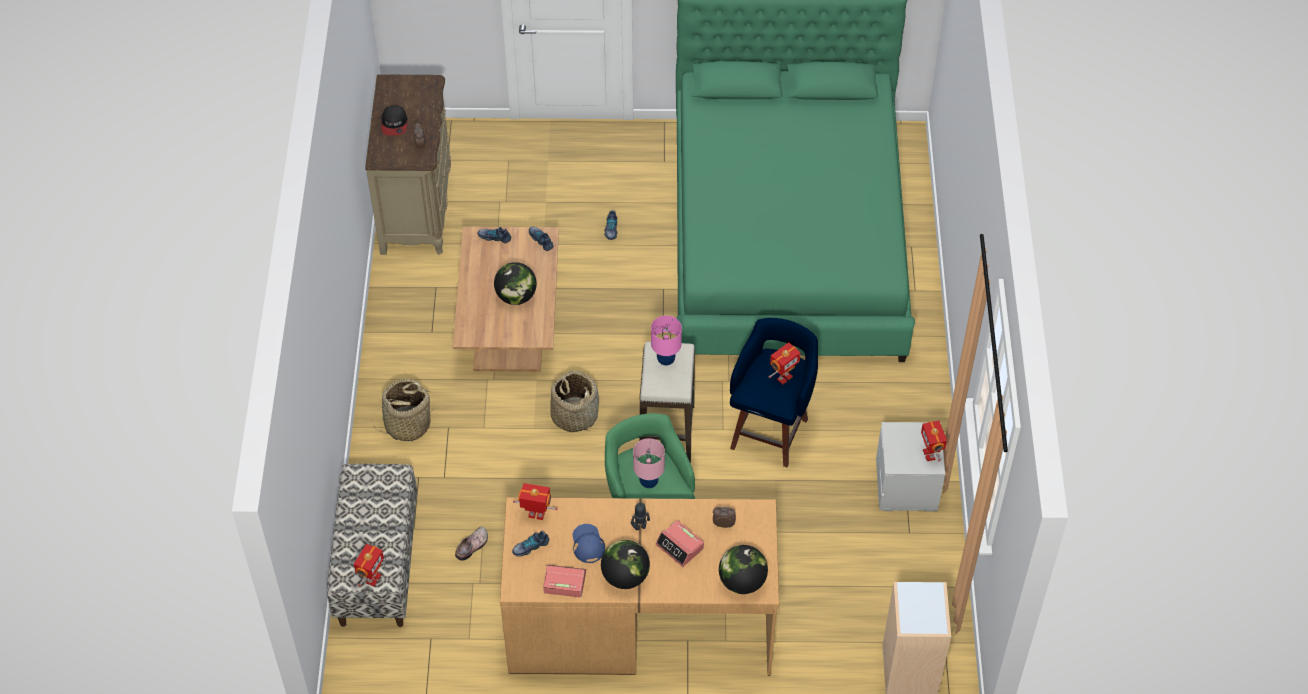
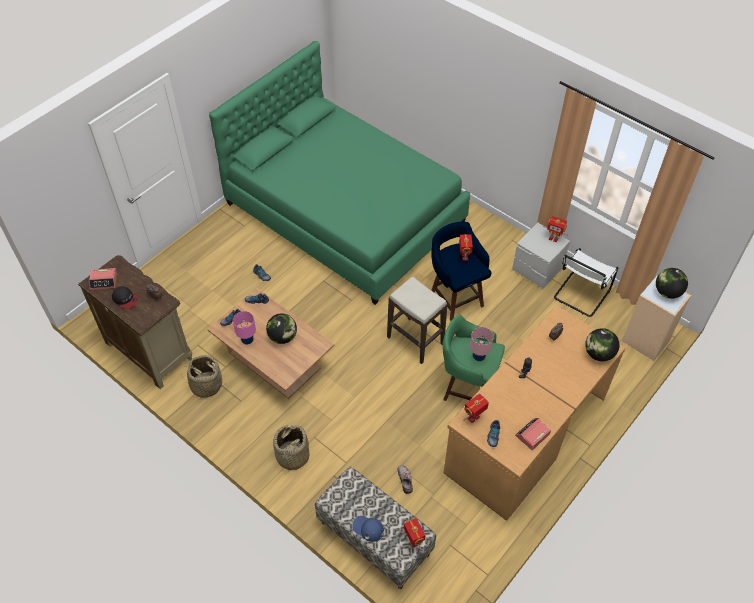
camera: 50 degrees left, 0 degrees up
basket [550,371,599,432] -> basket moved to [181,355,224,398]
blue cap [573,524,605,563] -> blue cap moved to [352,516,384,542]
globe [601,540,650,589] -> globe moved to [656,268,688,299]
pink table lamp [651,316,682,365] -> pink table lamp moved to [233,311,256,344]
alarm clock [656,520,704,567] -> alarm clock moved to [89,268,117,290]
none -> white chair [554,248,618,317]

